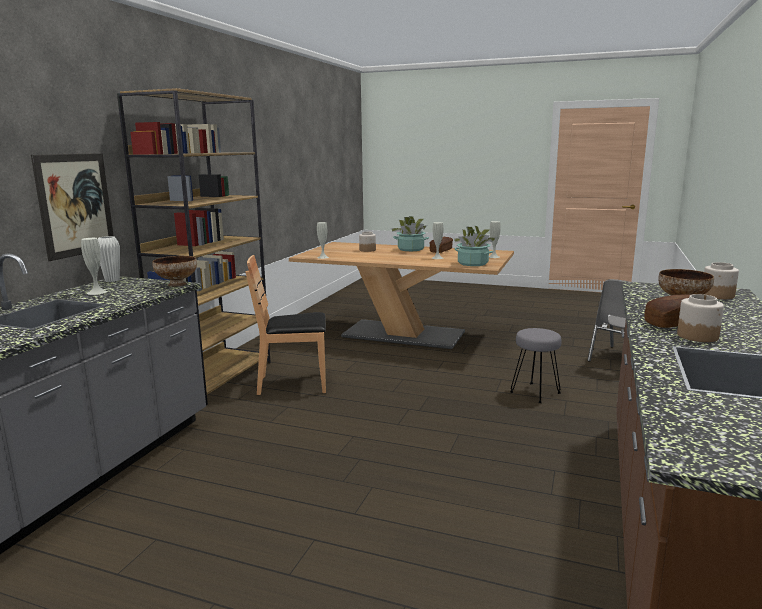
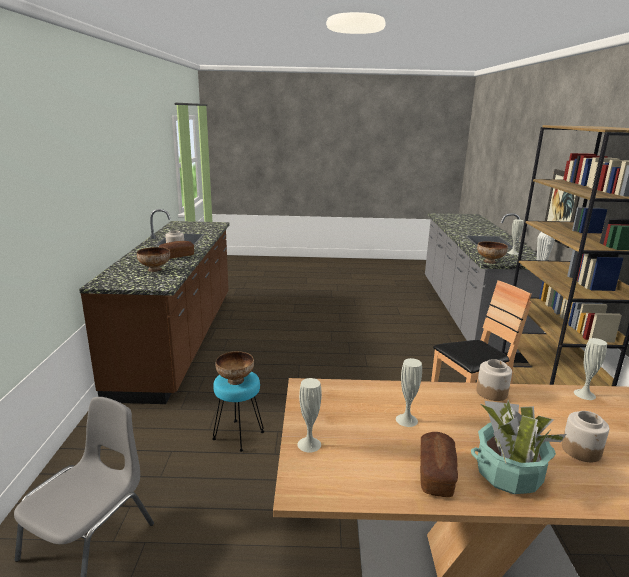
camera: 160 degrees right, 5 degrees up
potted plant [454,225,497,266] -> none
grey stool [510,328,562,403] -> turquoise stool [212,372,264,452]
jar [704,262,739,299] -> jar moved to [476,359,512,401]
none -> bowl [215,351,254,385]

